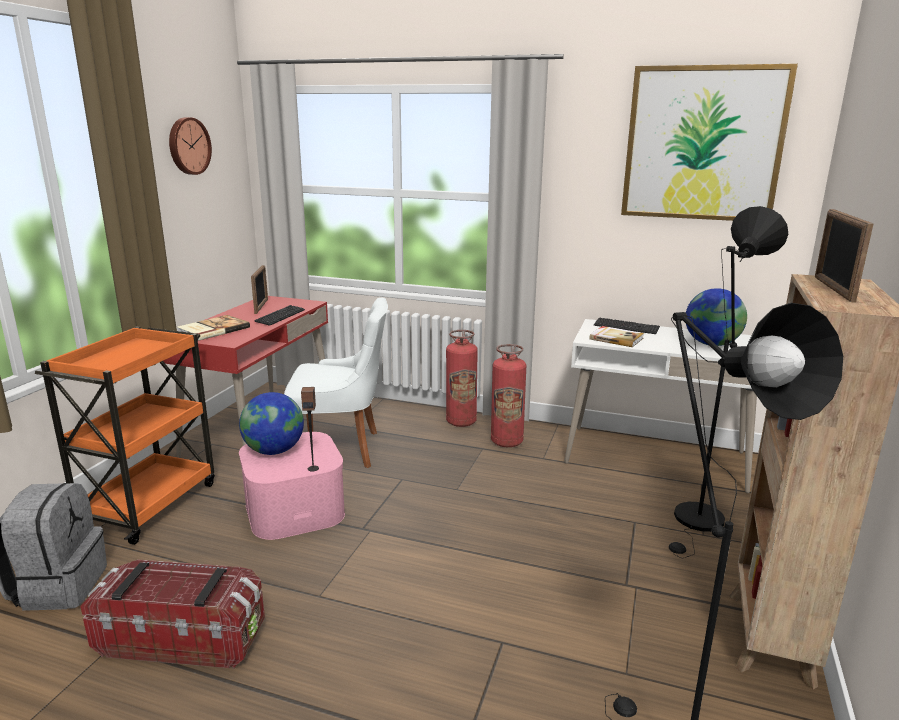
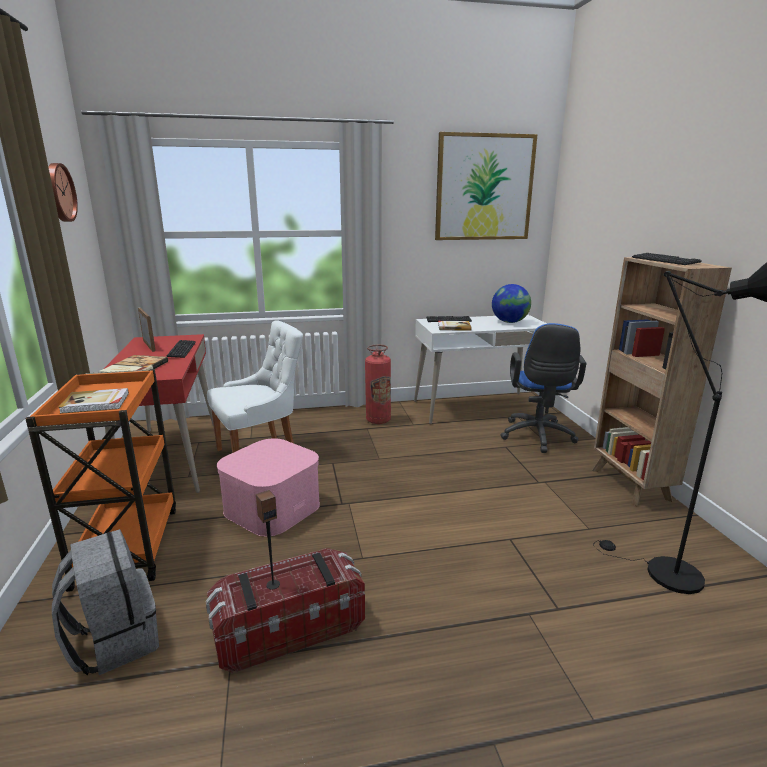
camera: 30 degrees left, 0 degrees up
globe [239,392,304,455] -> none
speaker [301,387,319,471] -> speaker moved to [256,490,280,590]
fire extinguisher [446,330,478,427] -> none
black floor lamp [668,206,788,558] -> blue office chair [500,323,586,453]
picture frame [815,209,873,303] -> keyboard [632,253,702,265]
none -> book [58,388,129,414]

